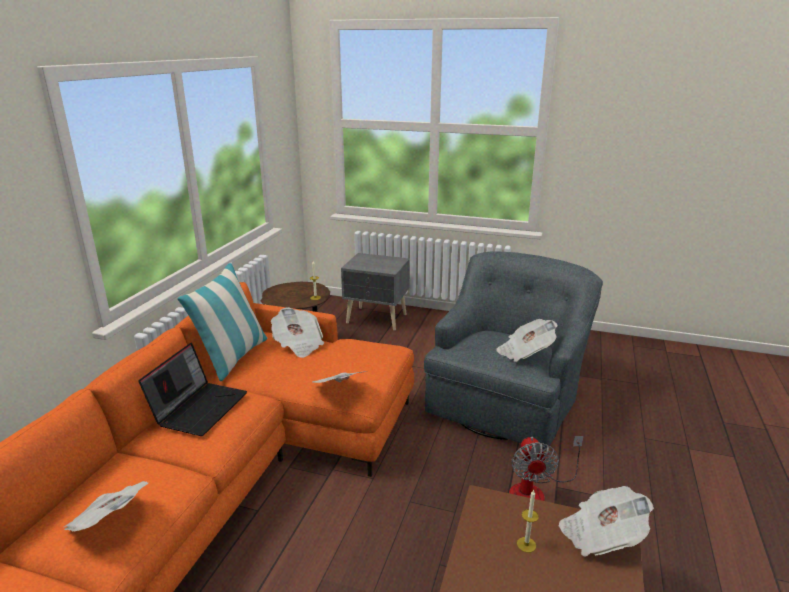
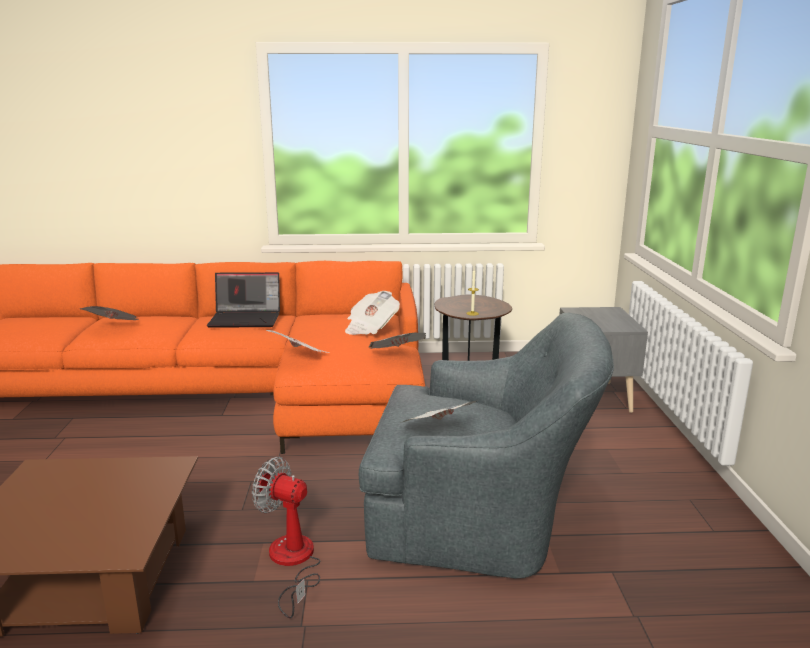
camera: 70 degrees right, 5 degrees down
pillow [177,263,267,381] -> none
fan [509,436,584,501] -> fan turned 45 degrees clockwise [252,457,320,618]
candle [517,489,539,553] -> none
newspaper [559,486,654,557] -> newspaper moved to [369,332,426,349]

